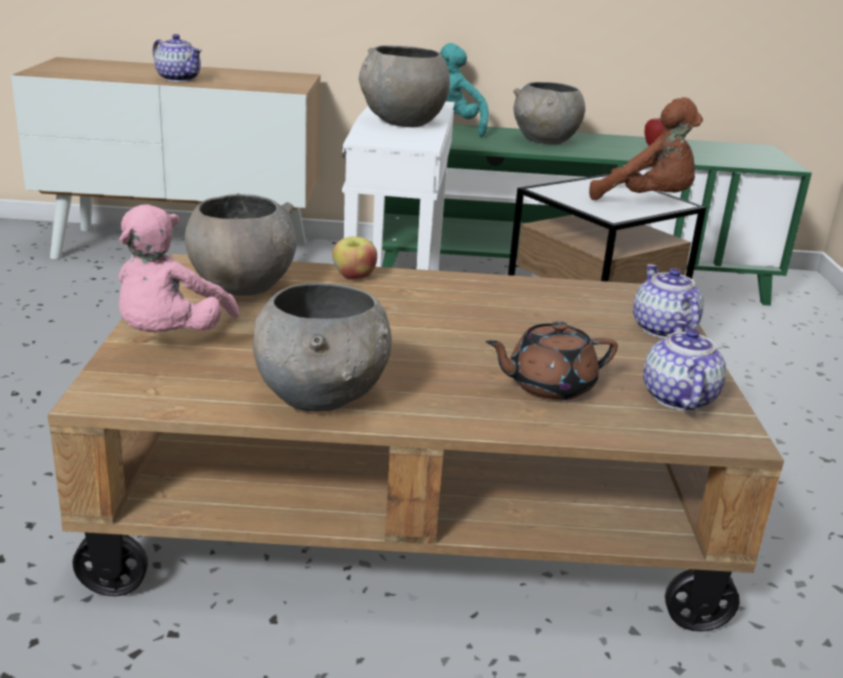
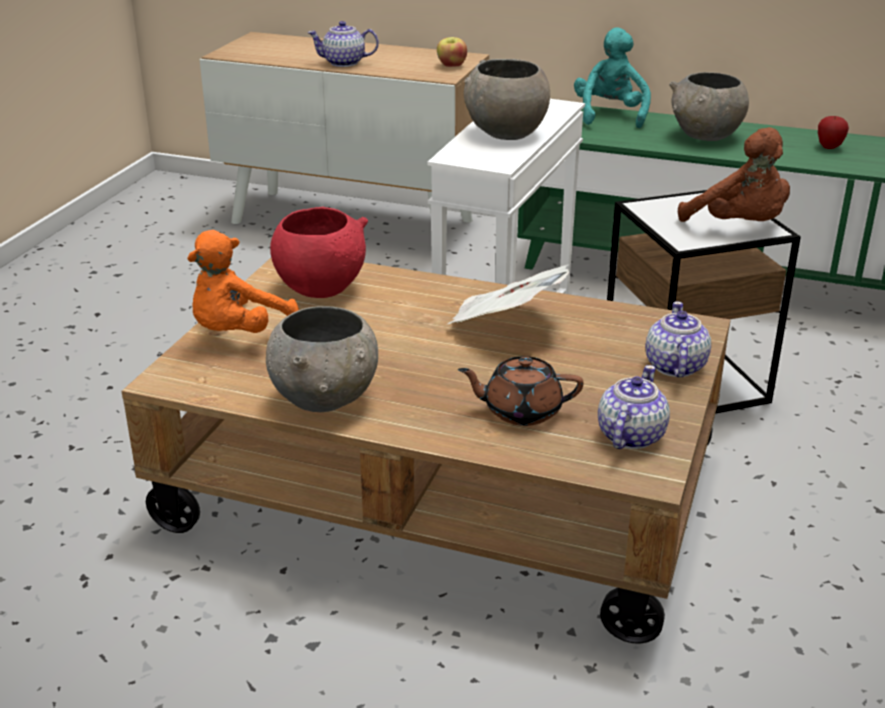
camera: 20 degrees right, 5 degrees up
pink plush toy [118,204,240,333] -> orange plush toy [187,230,299,333]
teapot [153,34,202,82] -> teapot turned 120 degrees clockwise [307,21,379,67]
grey bowl [185,193,296,296] -> red bowl [270,207,368,298]
apple [332,236,377,279] -> apple moved to [437,37,467,67]
none -> newspaper [448,265,569,324]

